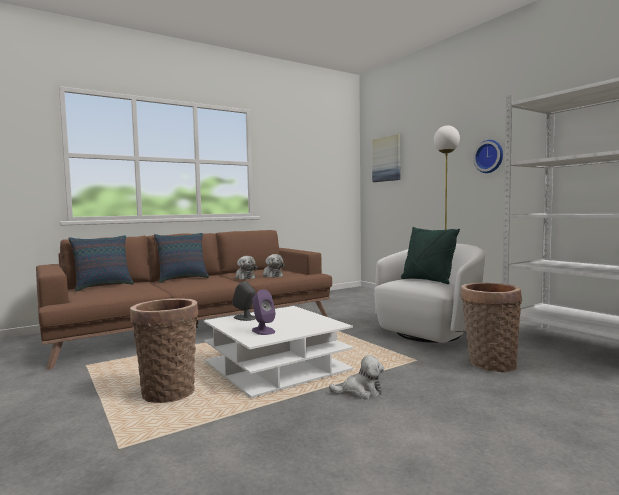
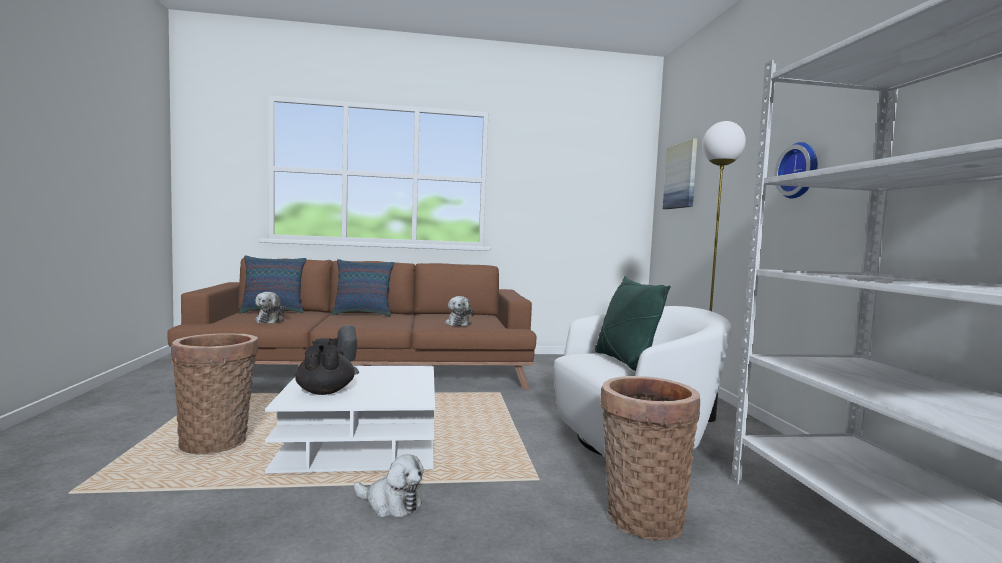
camera: 25 degrees right, 0 degrees up
plush toy [235,256,257,280] -> plush toy moved to [255,292,286,324]
purple speaker [252,290,276,335] -> black teapot [295,338,355,395]

